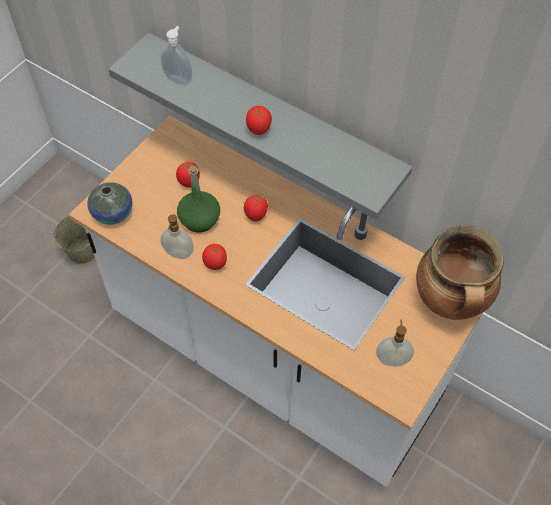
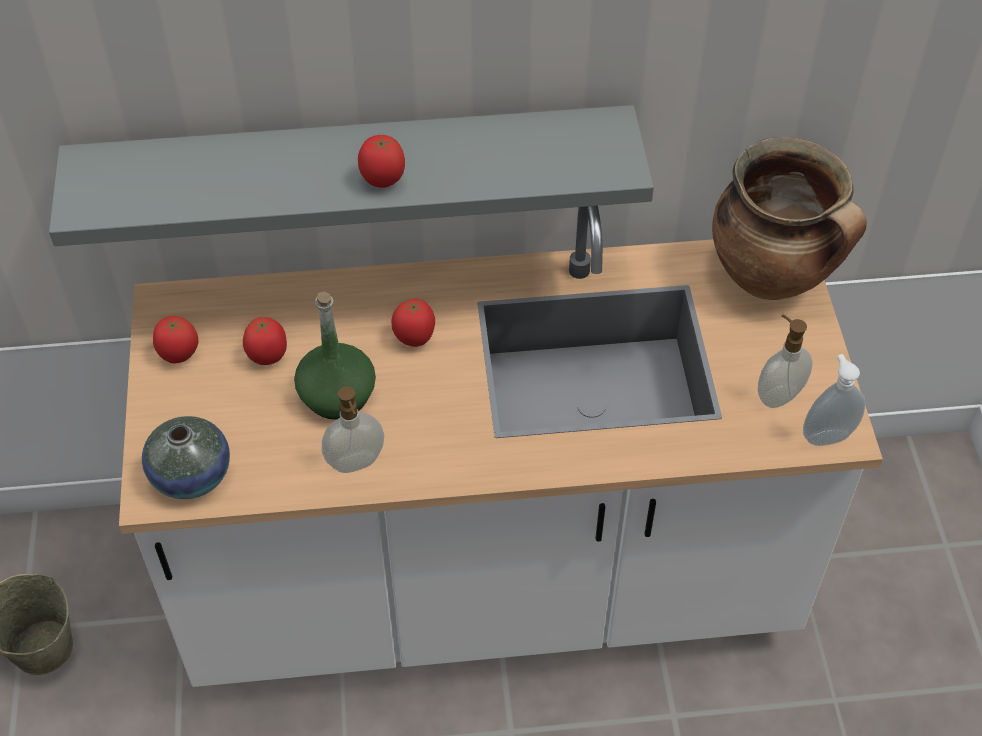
camera: 40 degrees left, 5 degrees down
soap dispenser [161,26,193,85] -> soap dispenser moved to [803,354,865,446]
tomato [202,244,227,270] -> tomato moved to [153,316,198,363]

